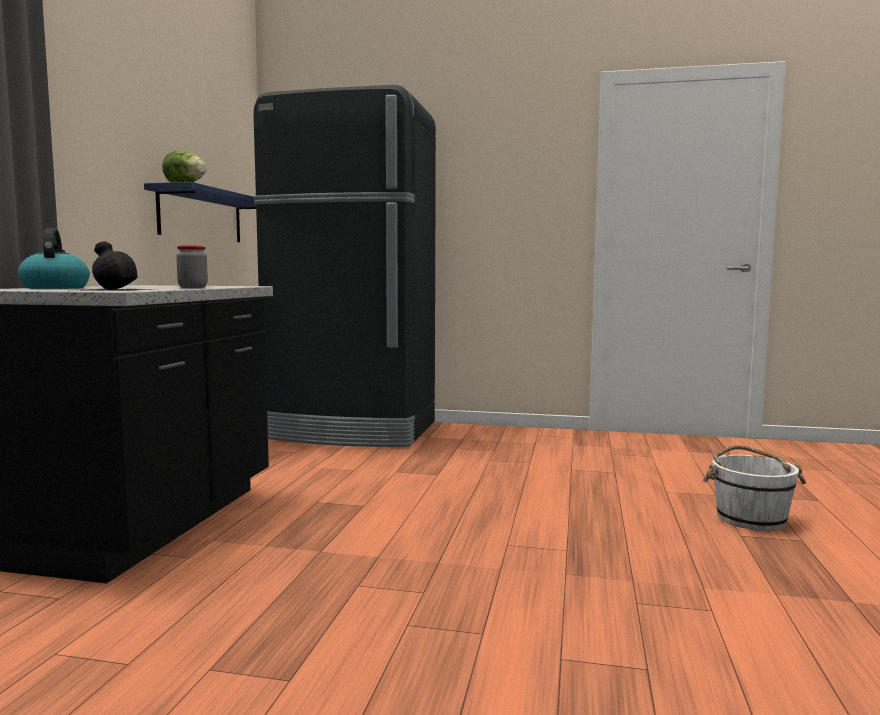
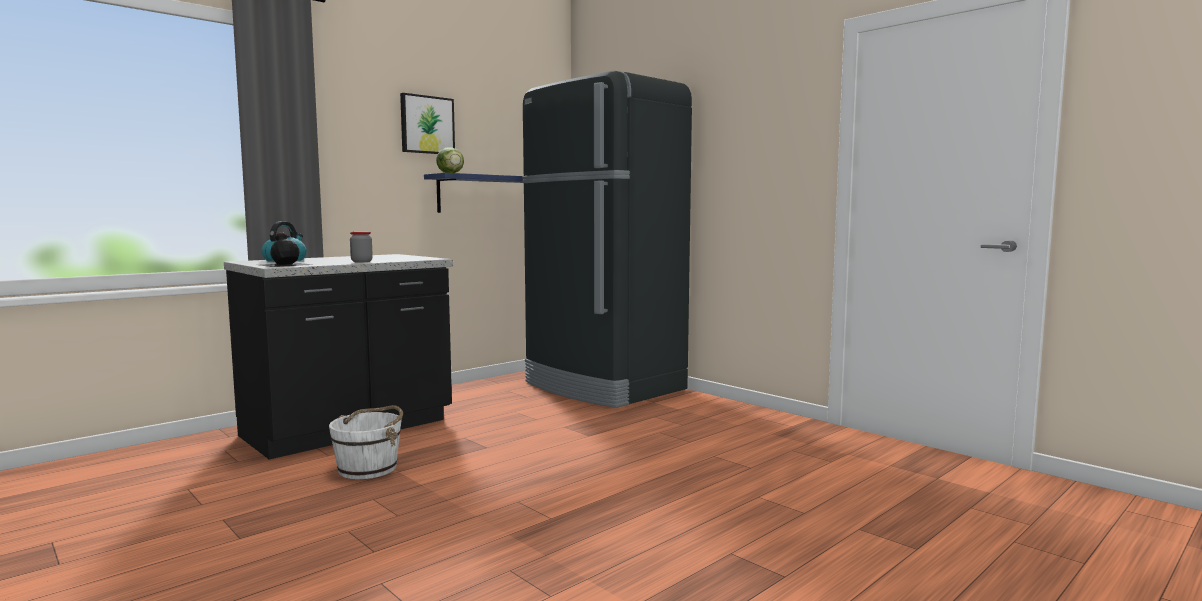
camera: 35 degrees right, 0 degrees up
white bucket [703,445,806,531] -> white bucket moved to [329,405,403,479]
none -> picture [400,93,455,154]

